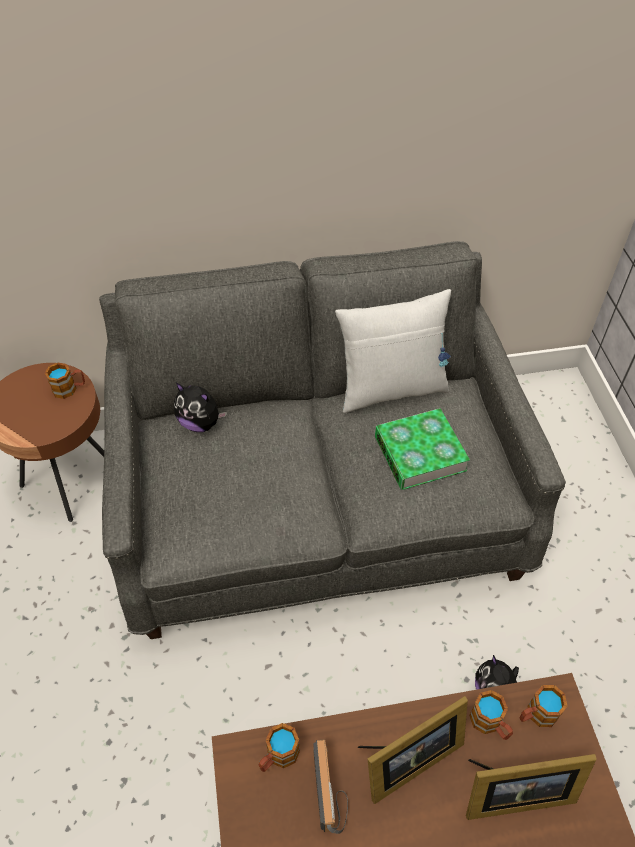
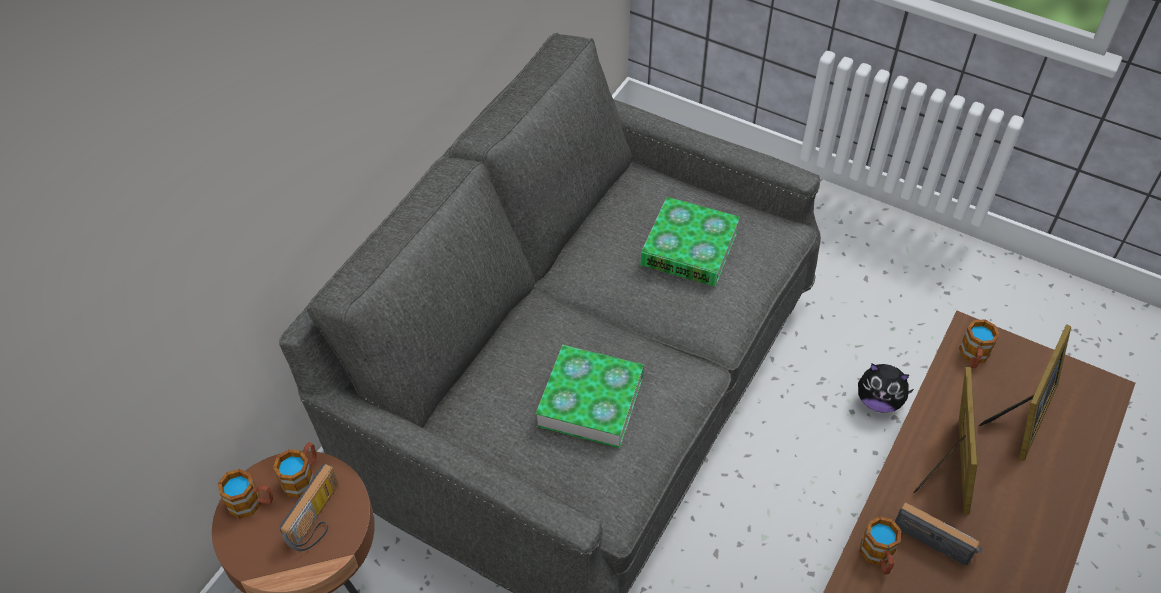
camera: 50 degrees left, 0 degrees up
plush toy [174,383,227,432] -> none
grey pillow [335,289,451,413] -> none
mug [469,690,513,740] -> mug moved to [218,469,273,519]
none -> radio [279,464,339,551]
none -> book [536,345,644,448]

